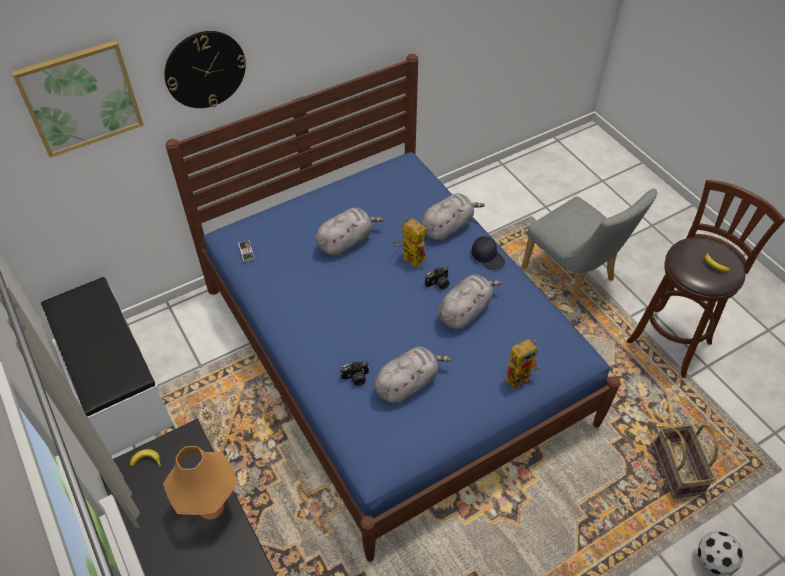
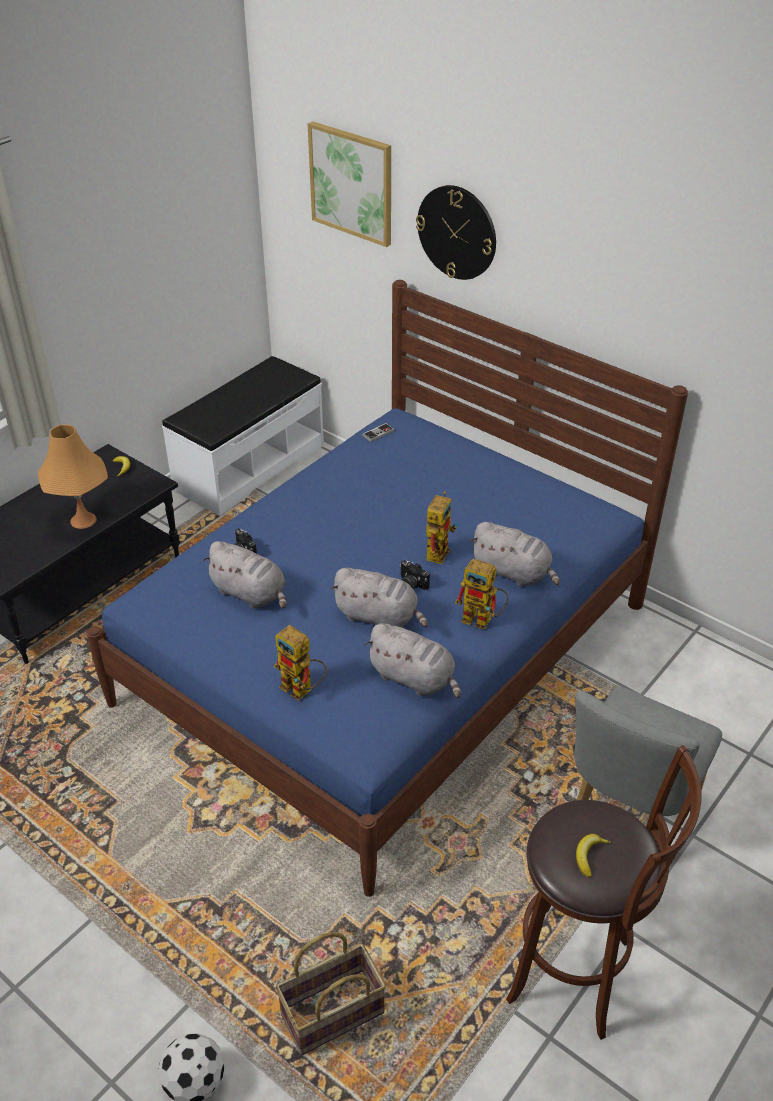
camera: 70 degrees right, 10 degrees down
grey plush toy [316,208,384,256] -> grey plush toy moved to [364,623,461,698]
black cap [472,236,505,270] -> toy robot [455,559,509,630]

